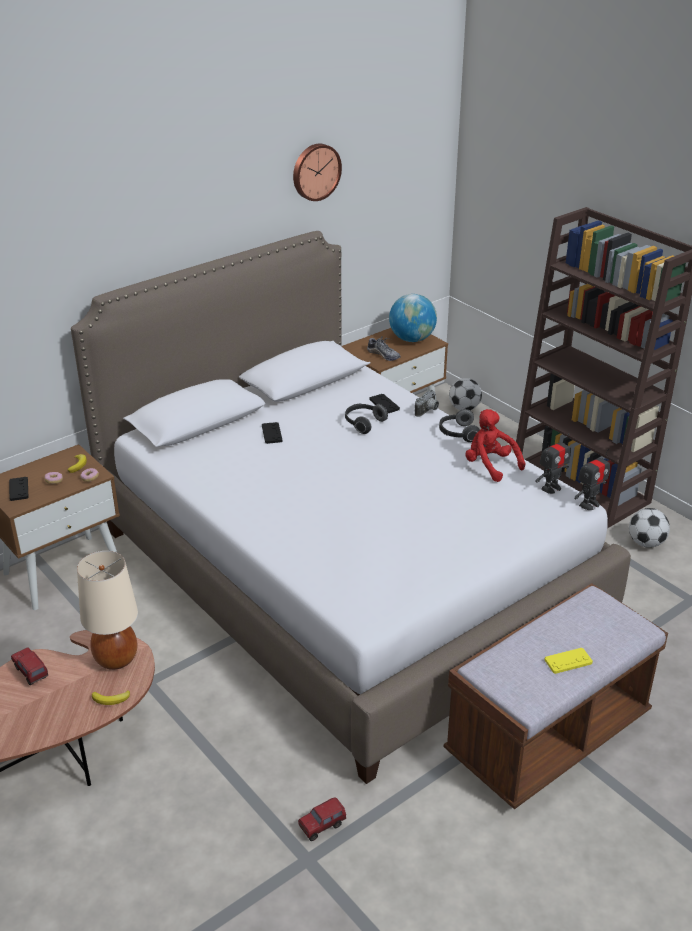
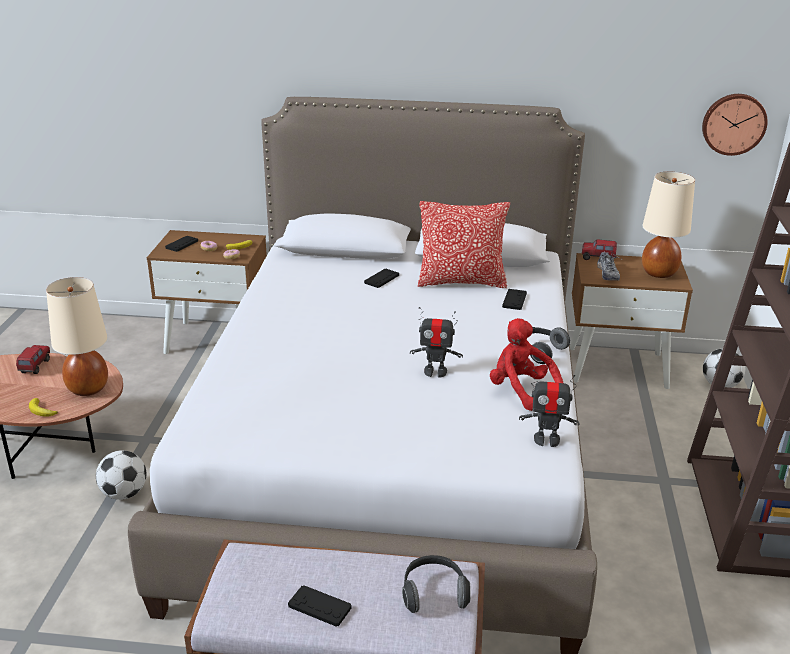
camera: 45 degrees right, 5 degrees down
wall clock [293,143,342,201] -> wall clock moved to [702,94,768,156]
toy truck [298,797,346,841] -> toy truck moved to [582,239,617,260]
headphones [345,404,388,434] -> headphones moved to [402,555,471,613]
globe [389,294,437,342] -> beige table lamp [642,171,695,278]
camera [415,390,439,417] -> none
red plush toy [465,409,525,482] -> red plush toy turned 45 degrees counterclockwise [490,318,563,411]
yellow game controller [545,648,593,674] -> black game controller [288,585,352,627]
toy robot [574,449,610,510] -> toy robot moved to [410,307,463,378]
football [629,508,670,548] -> football moved to [96,450,146,500]
none -> pillow [418,201,510,288]

